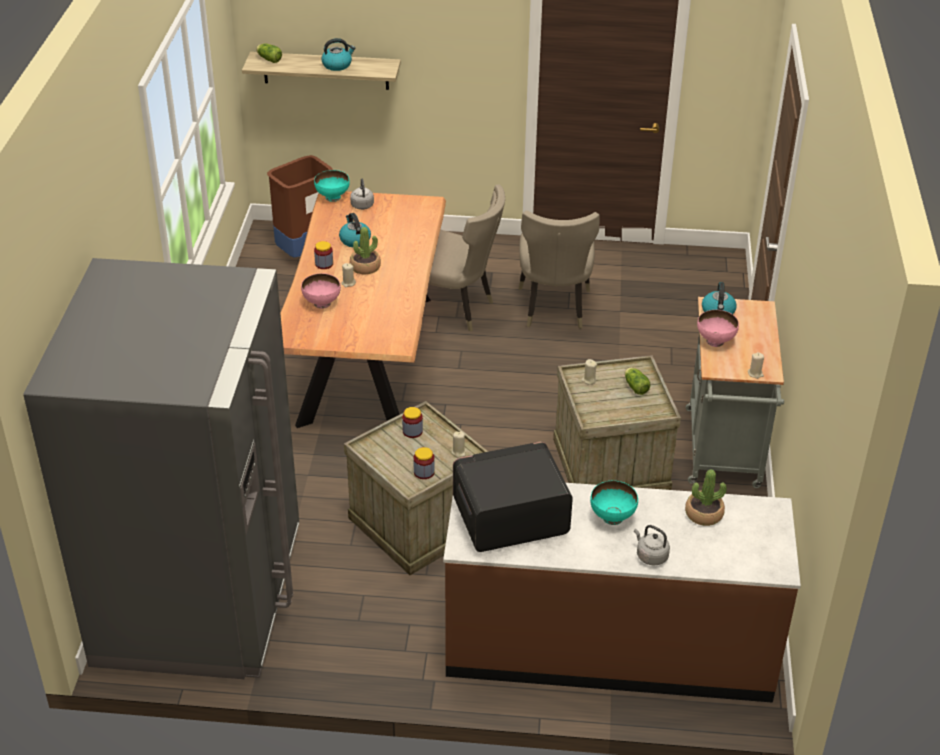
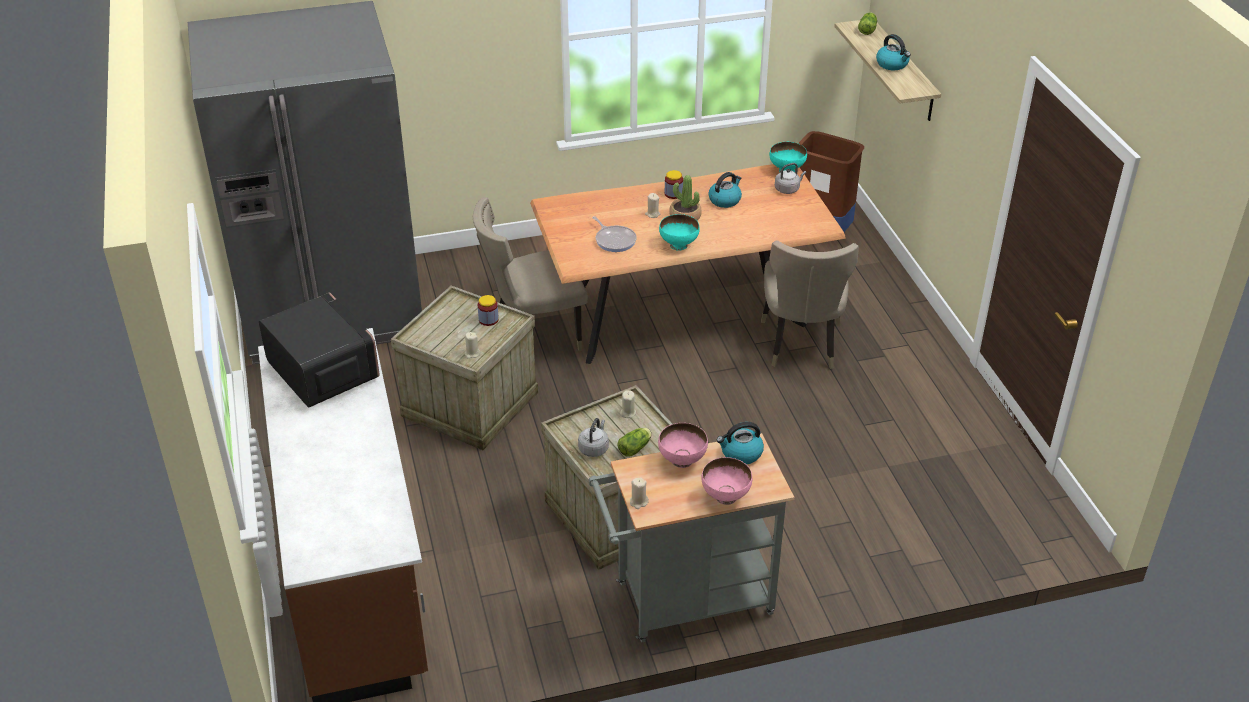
camera: 70 degrees right, 0 degrees up
pink bowl [301,273,341,309] -> pink bowl moved to [702,457,752,505]
jar [413,447,435,479] -> none
beige chair [519,211,600,329] -> beige chair moved to [473,197,588,351]
turquoise bowl [590,481,638,525] -> turquoise bowl moved to [659,214,700,251]
grey kettle [634,525,670,565] -> grey kettle moved to [578,418,609,457]
potted plant [685,469,727,526] -> none
none -> frying pan [592,216,637,252]

